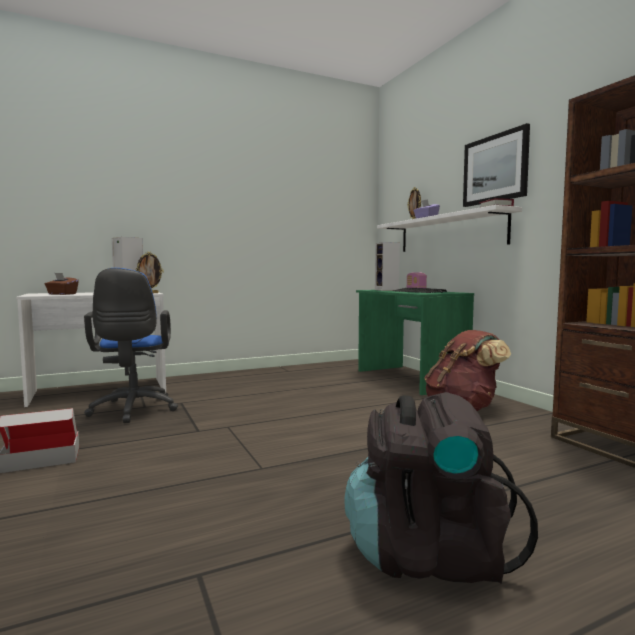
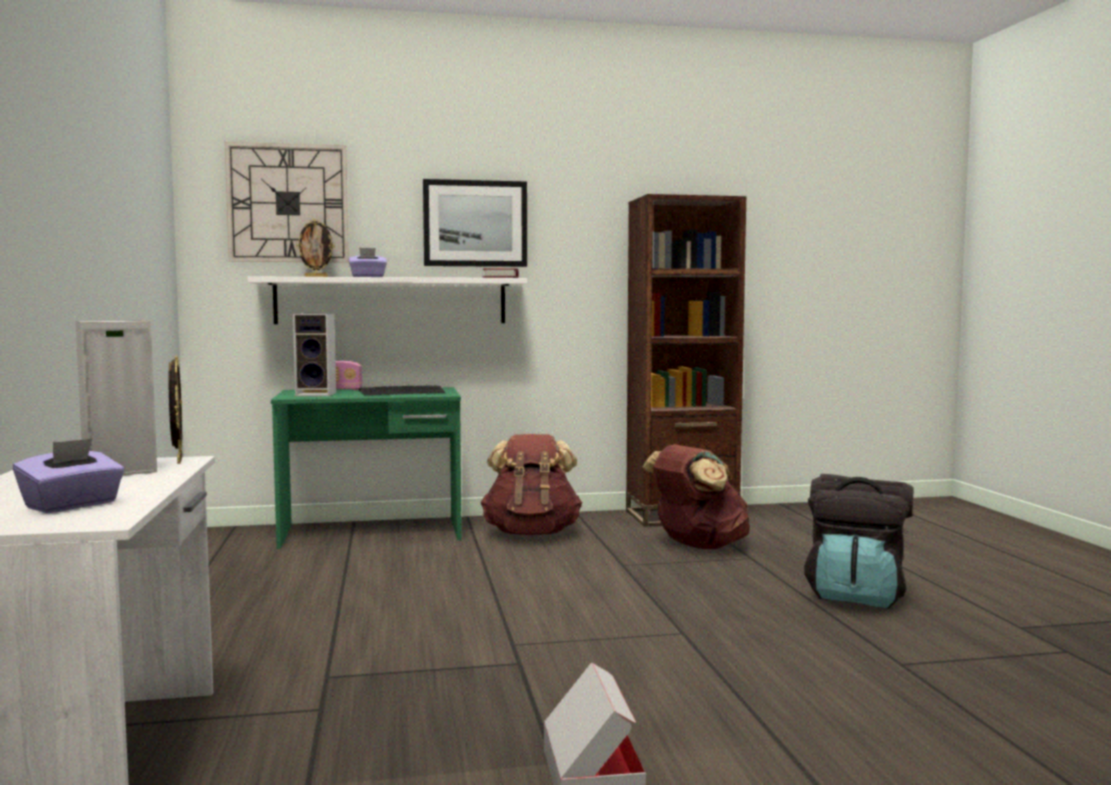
camera: 75 degrees left, 0 degrees up
brown tissue box [45,273,79,295] -> purple tissue box [13,438,124,513]
blue office chair [84,268,178,423] -> none
none -> wall clock [225,142,349,263]
none -> brown backpack [643,444,750,549]

